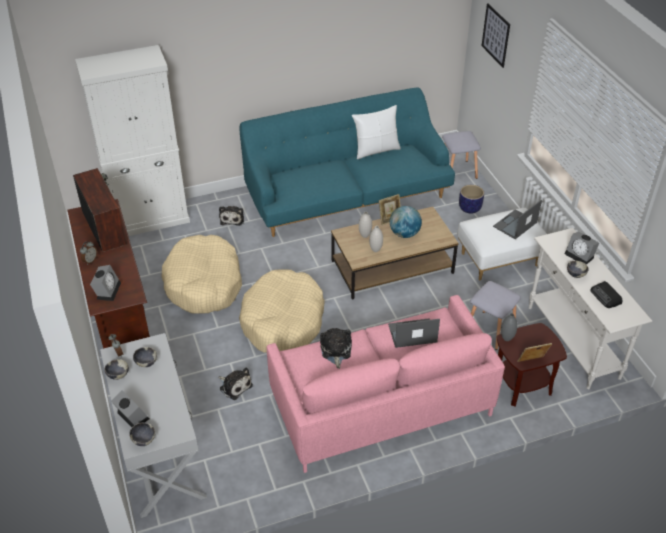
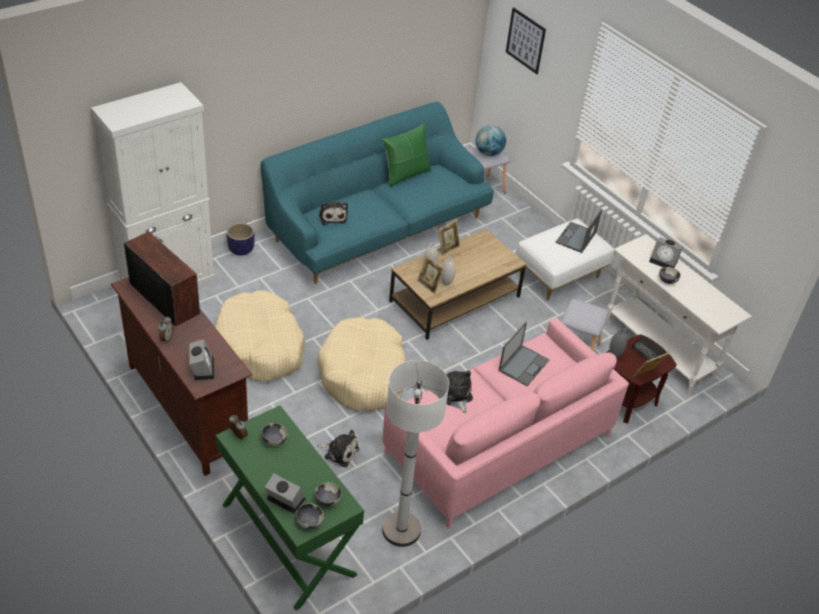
camera: 20 degrees left, 0 degrees up
white console table [100,333,207,518] -> green console table [216,405,364,611]
bowl [104,359,129,380] -> bowl moved to [315,482,342,507]
plush toy [219,206,244,226] -> plush toy moved to [319,202,348,225]
white pillow [352,105,401,159] -> green pillow [382,123,431,187]
laptop [388,318,440,348] -> laptop turned 150 degrees clockwise [499,322,550,386]
globe [390,206,422,238] -> globe moved to [476,125,506,156]
planter [459,185,484,214] -> planter moved to [227,223,255,256]
radio [591,281,622,308] -> radio moved to [632,336,666,360]
none -> white floor lamp [382,360,449,547]
none -> picture frame [417,255,445,294]

